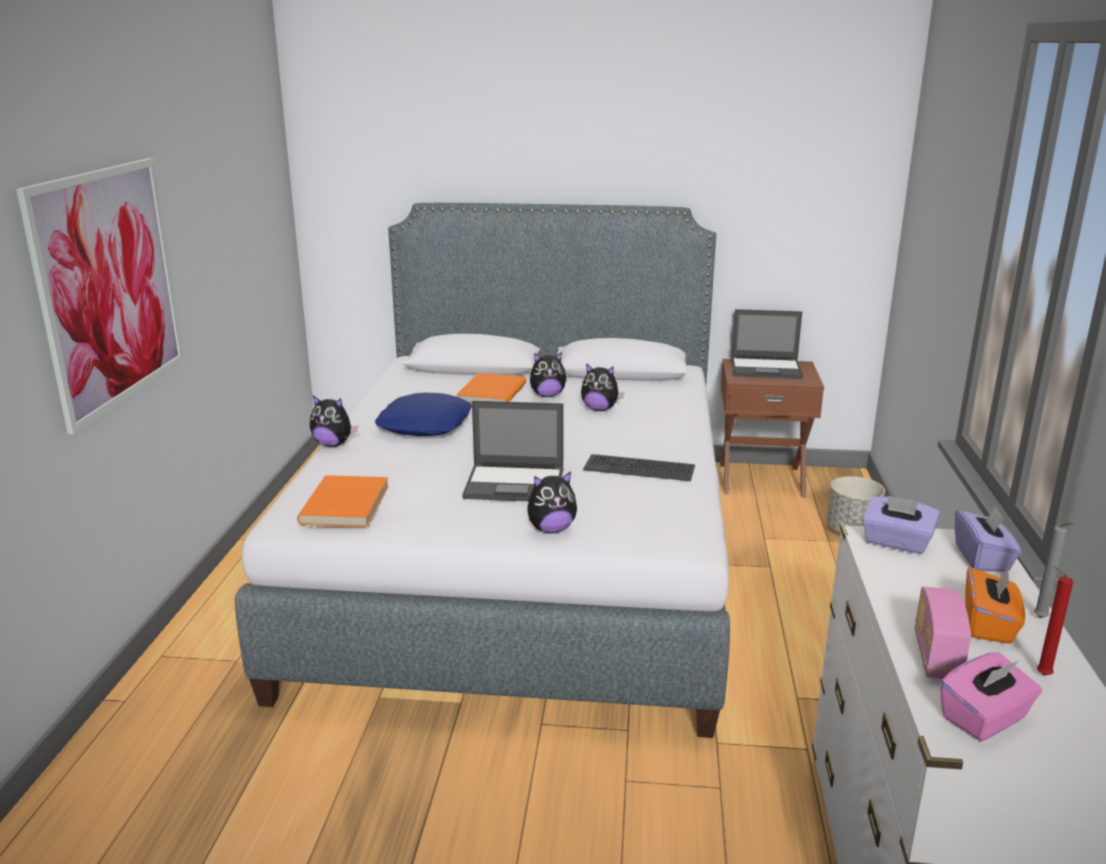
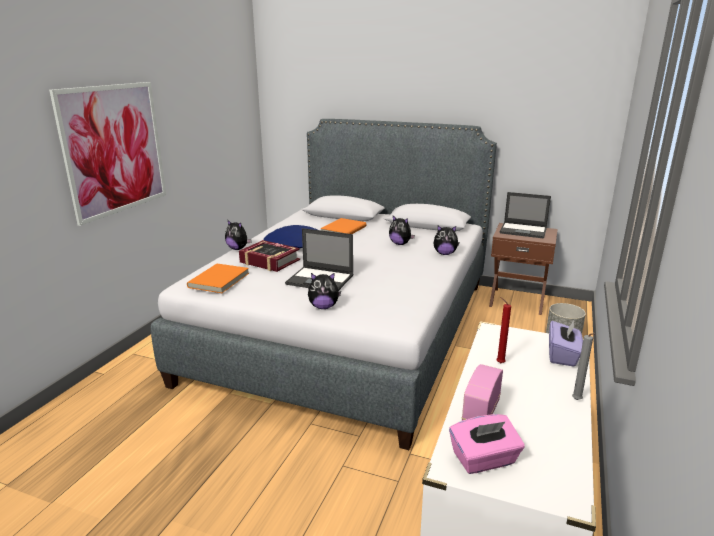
camera: 15 degrees right, 0 degrees up
plush toy [530,352,567,397] -> plush toy moved to [434,226,459,255]
keyboard [583,454,695,481] -> none
purple tissue box [863,496,940,554] -> none
orange tissue box [965,566,1025,644] -> none
red candle [1037,567,1073,676] -> red candle moved to [496,297,511,363]
none -> book [239,240,300,272]

